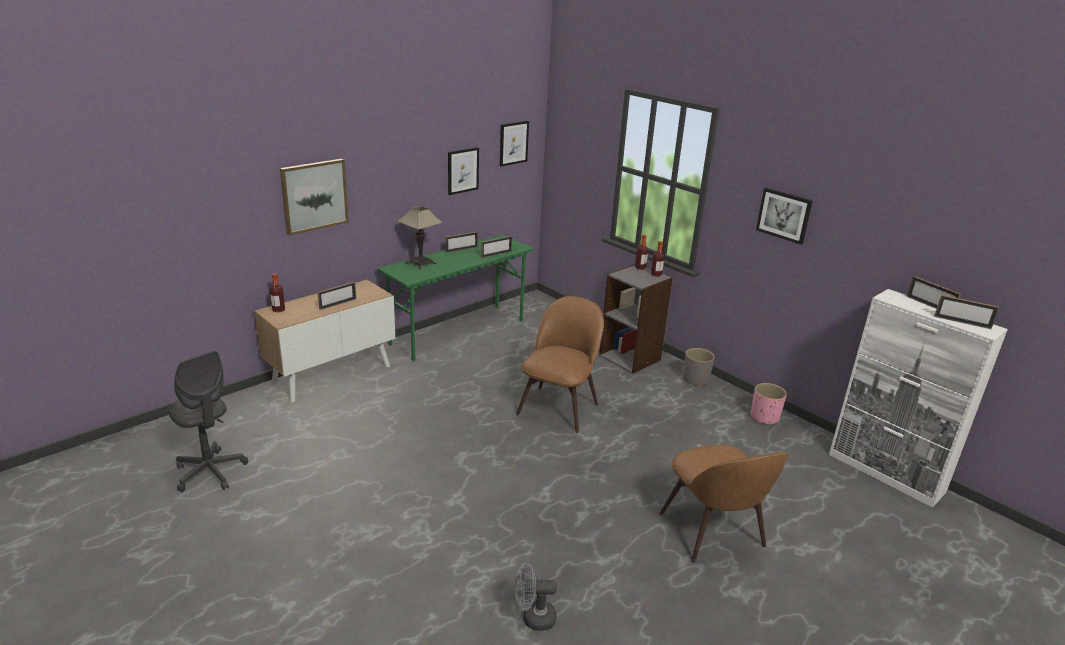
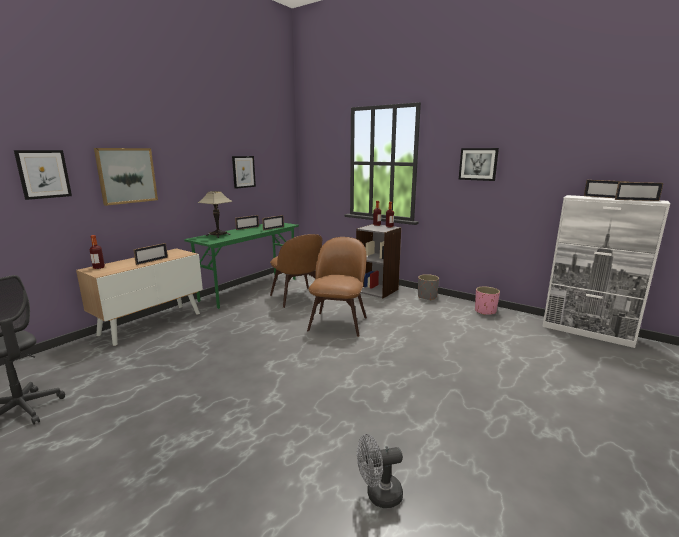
camera: 10 degrees left, 10 degrees down
picture [500,121,529,167] -> picture moved to [14,150,72,200]
brown chair [659,444,790,563] -> brown chair moved to [270,234,322,308]

